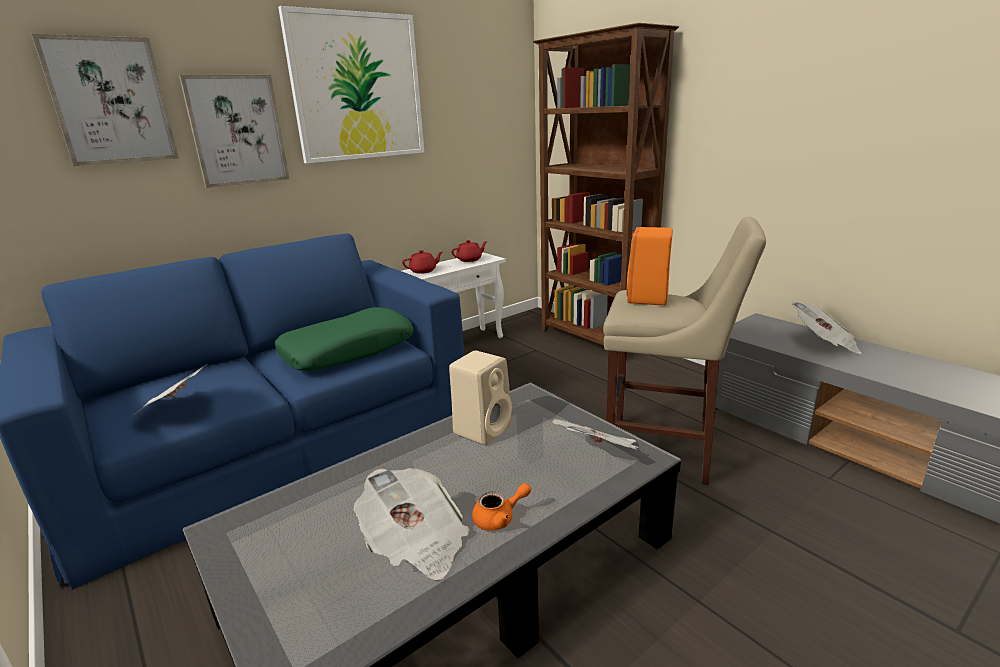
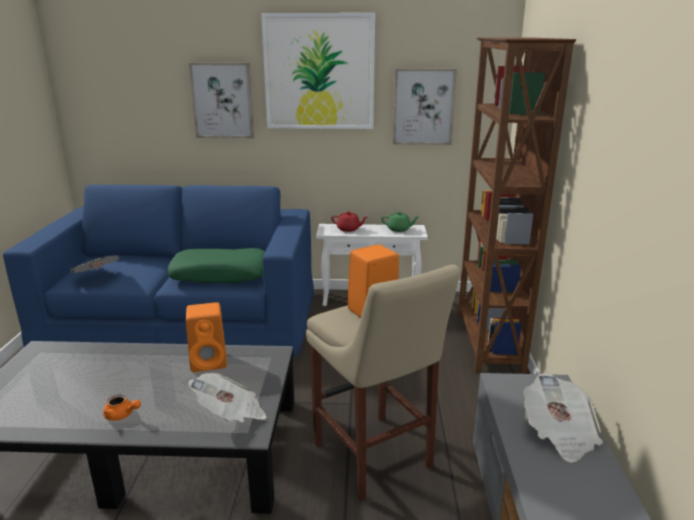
camera: 40 degrees right, 0 degrees up
picture [32,34,179,166] -> picture moved to [393,68,457,145]
newspaper [354,468,469,580] -> none
beige speaker [449,350,512,445] -> orange speaker [186,302,227,372]
red teapot [451,240,488,262] -> green teapot [381,212,418,232]

